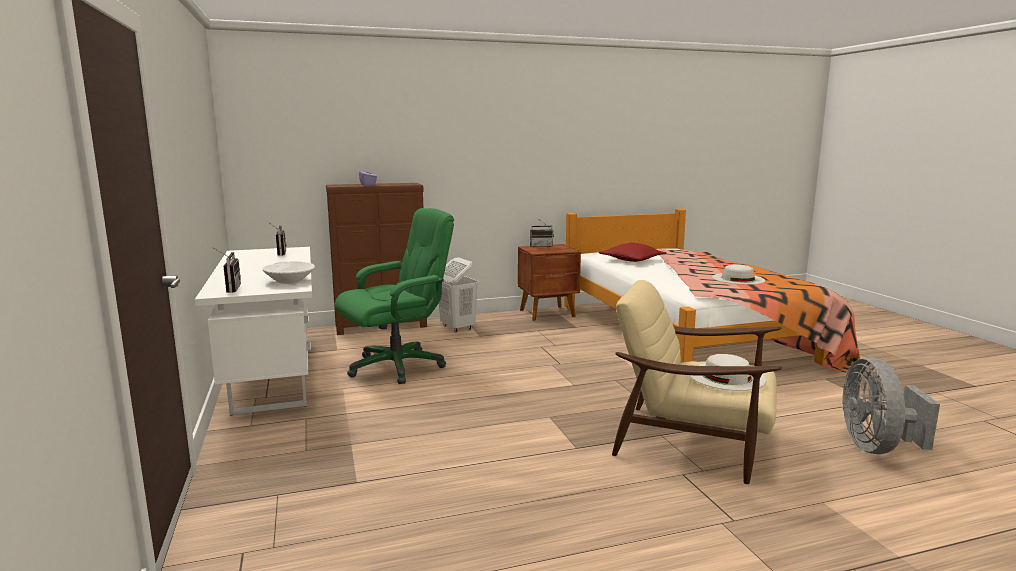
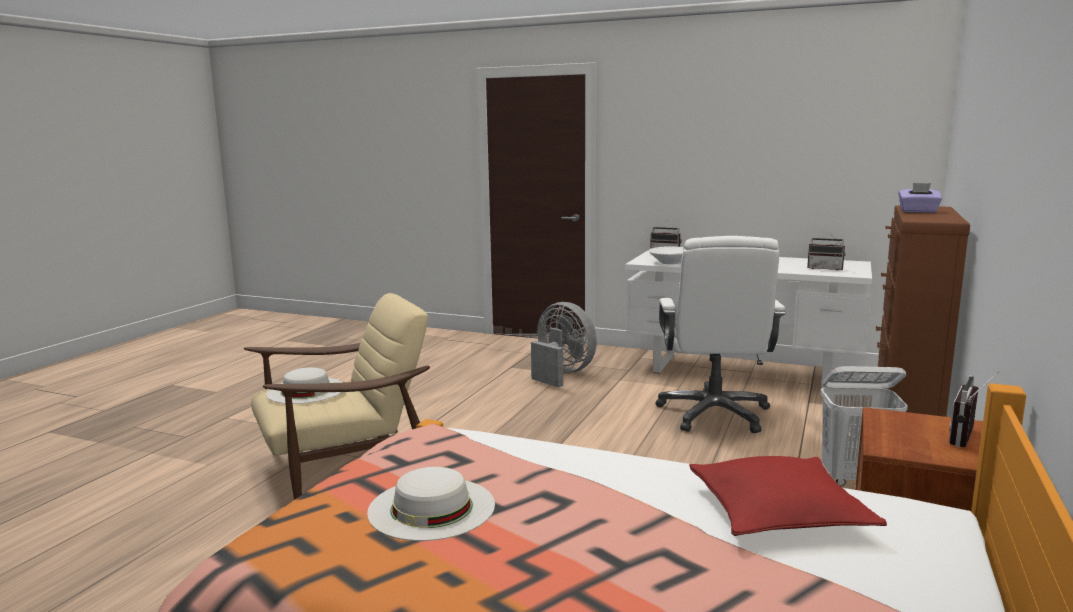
camera: 130 degrees right, 0 degrees up
green office chair [335,208,454,384] -> white office chair [655,236,786,433]
grey fan [842,357,940,454] -> grey fan moved to [531,302,597,387]

